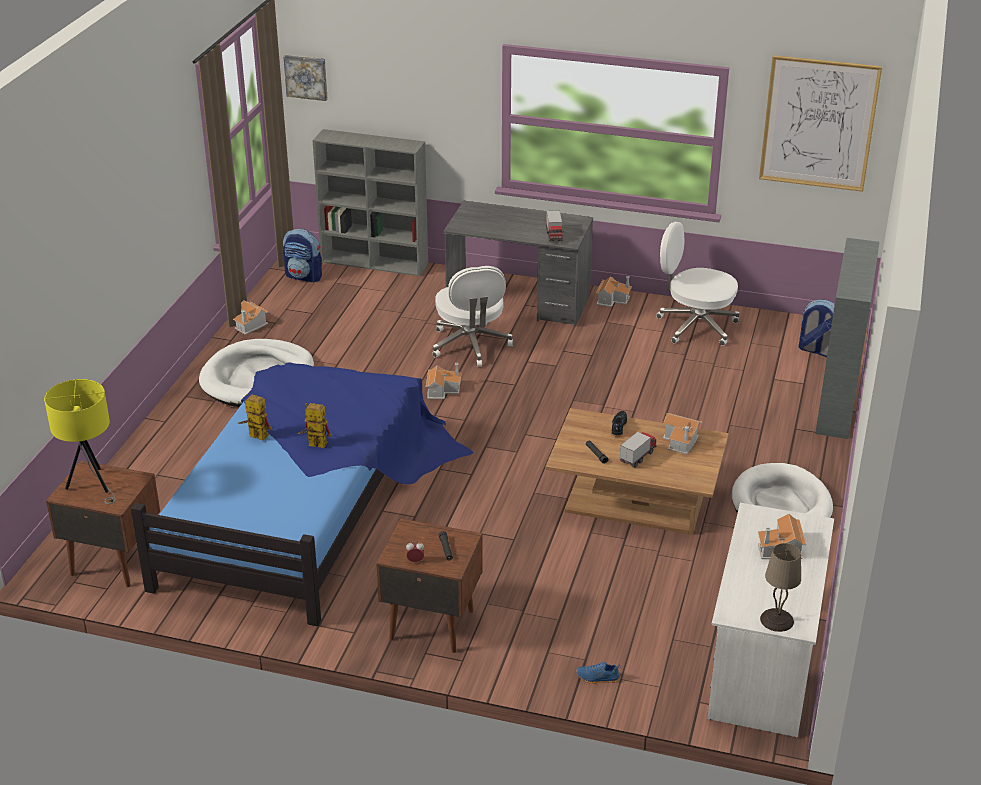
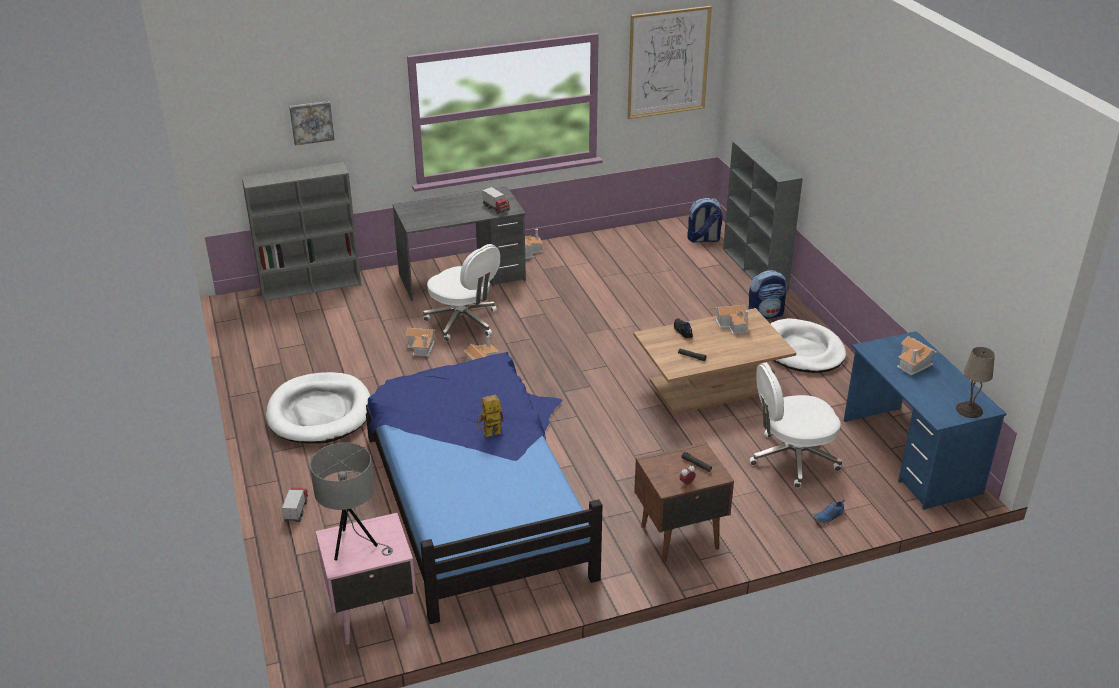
camera: 35 degrees left, 0 degrees up
yellow table lamp [44,379,116,504] -> grey table lamp [310,442,393,561]
brown nightstand [46,460,160,587] -> pink nightstand [315,513,416,645]
toy house [233,300,268,335] -> toy house moved to [406,328,435,357]
toy robot [238,394,272,441] -> none
picture [283,55,328,101] -> picture moved to [289,101,335,146]
backpack [283,229,322,283] -> backpack moved to [748,270,787,319]
toy truck [620,432,657,468] -> toy truck moved to [282,488,308,522]
white office chair [656,222,739,346] -> white office chair moved to [750,362,842,488]
white desk [708,503,834,737] -> blue desk [844,331,1007,510]

